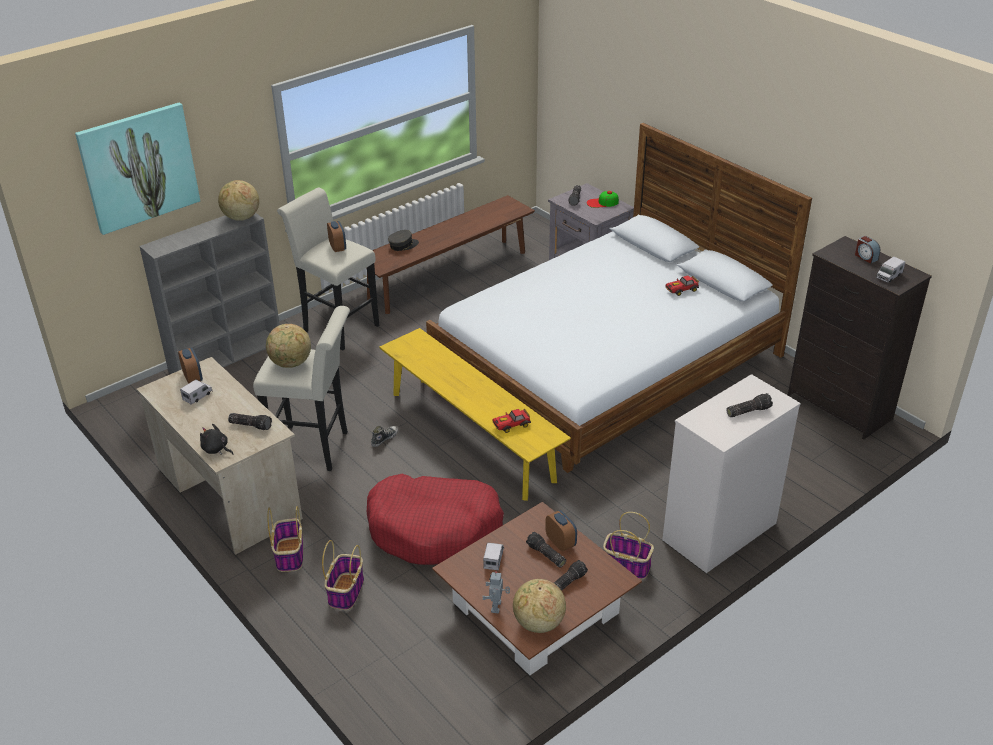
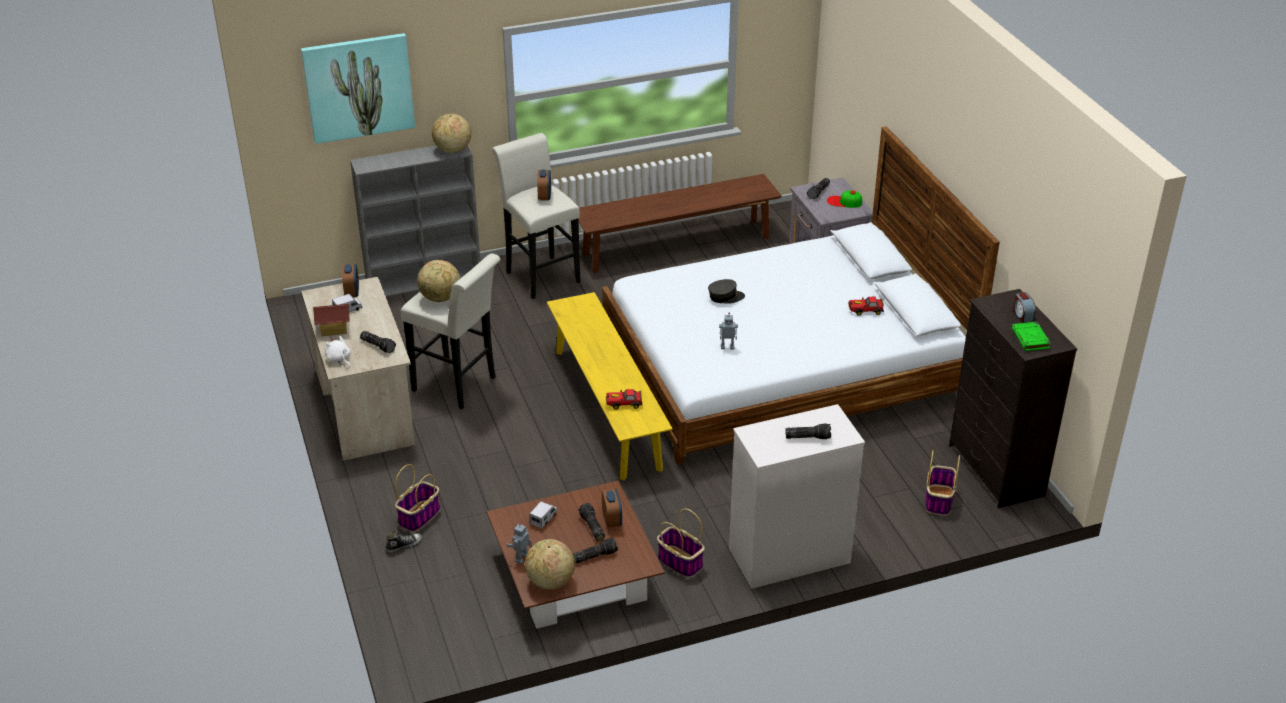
camera: 20 degrees right, 0 degrees up
black plush toy [200,424,233,455] -> white plush toy [325,336,351,367]
basket [267,506,303,572] -> basket moved to [925,450,960,516]
red dog bed [367,474,504,565] -> none
shoe [371,426,398,447] -> shoe moved to [385,531,422,553]
grey cap [388,230,419,251] -> grey cap moved to [708,279,745,304]
toy truck [876,257,905,282] -> green book [1011,322,1051,351]
none -> toy house [313,304,350,336]
none -> toy robot [719,313,738,349]

